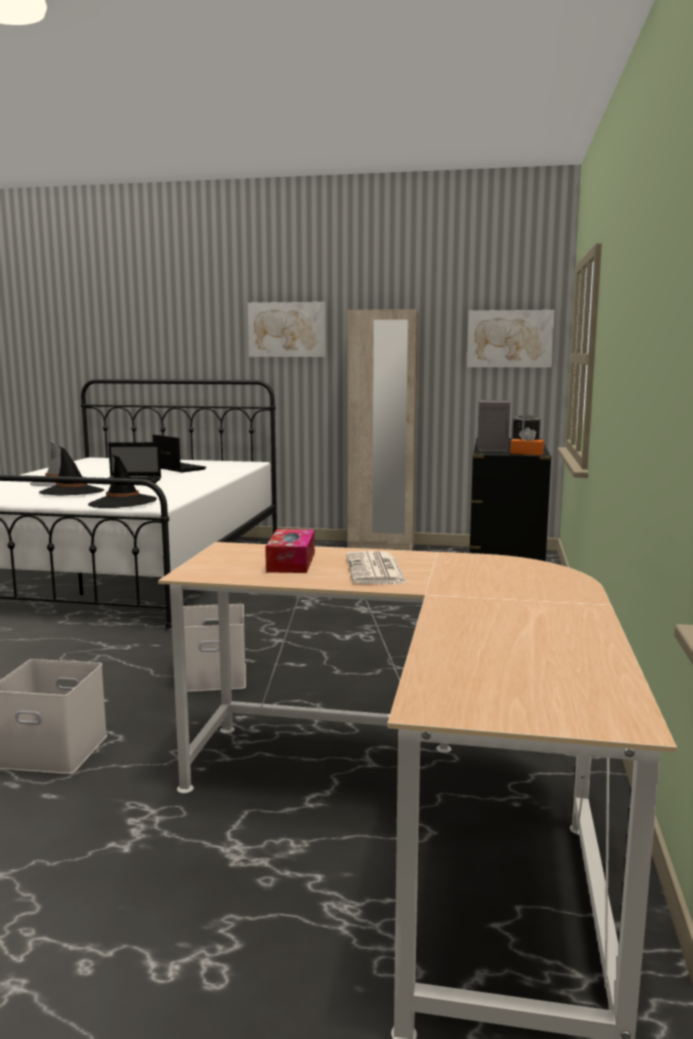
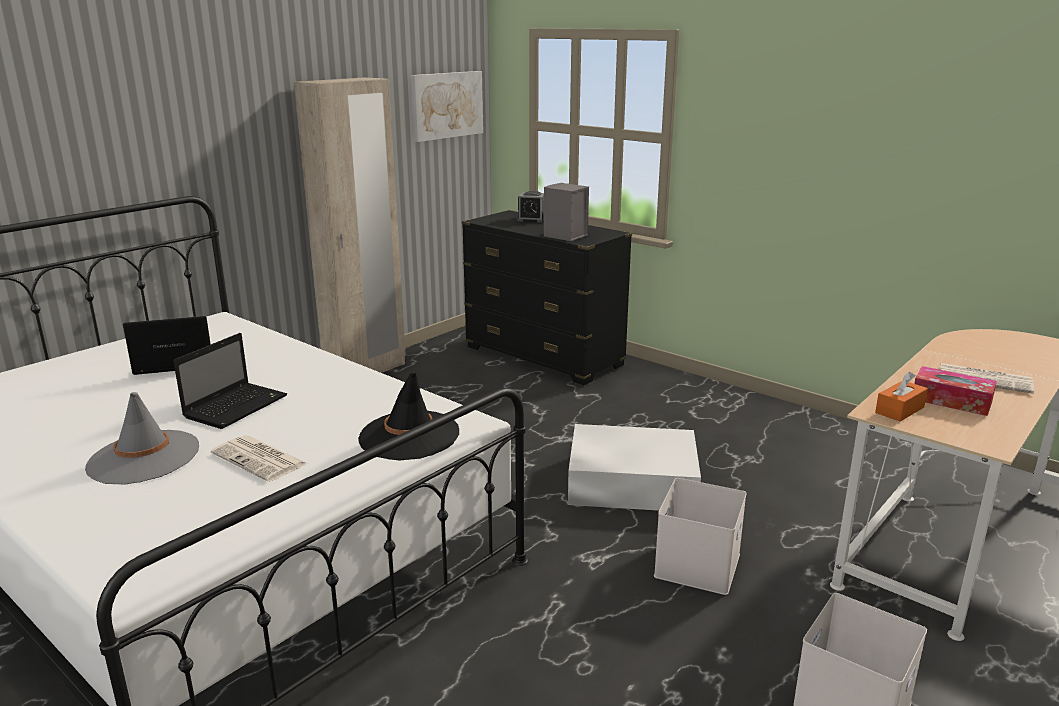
camera: 60 degrees left, 10 degrees up
black hat [39,446,104,495] -> newspaper [211,435,308,482]
picture [248,302,326,357] -> none
orange tissue box [510,427,544,455] -> orange tissue box moved to [875,372,928,422]
none -> white storage box [568,424,701,511]

